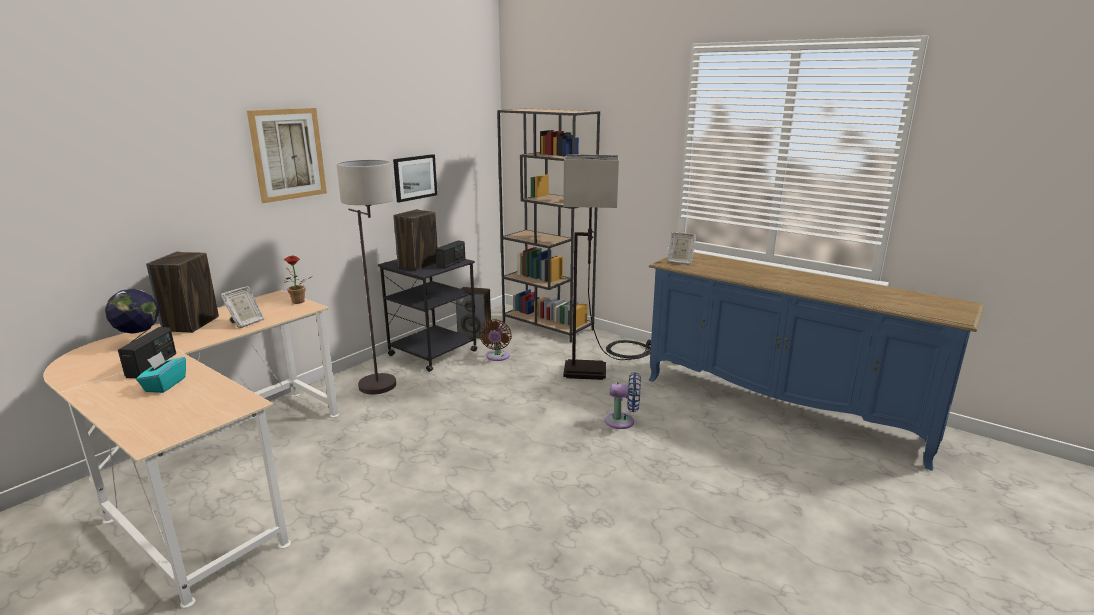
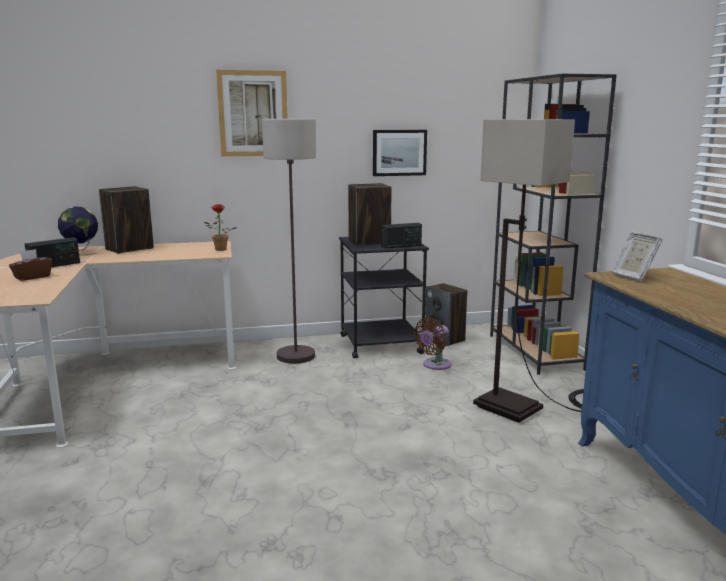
camera: 40 degrees right, 5 degrees down
turquoise tissue box [136,352,186,393] -> brown tissue box [9,249,52,281]
picture frame [220,286,264,328] -> none
blue fan [605,372,641,429] -> none

